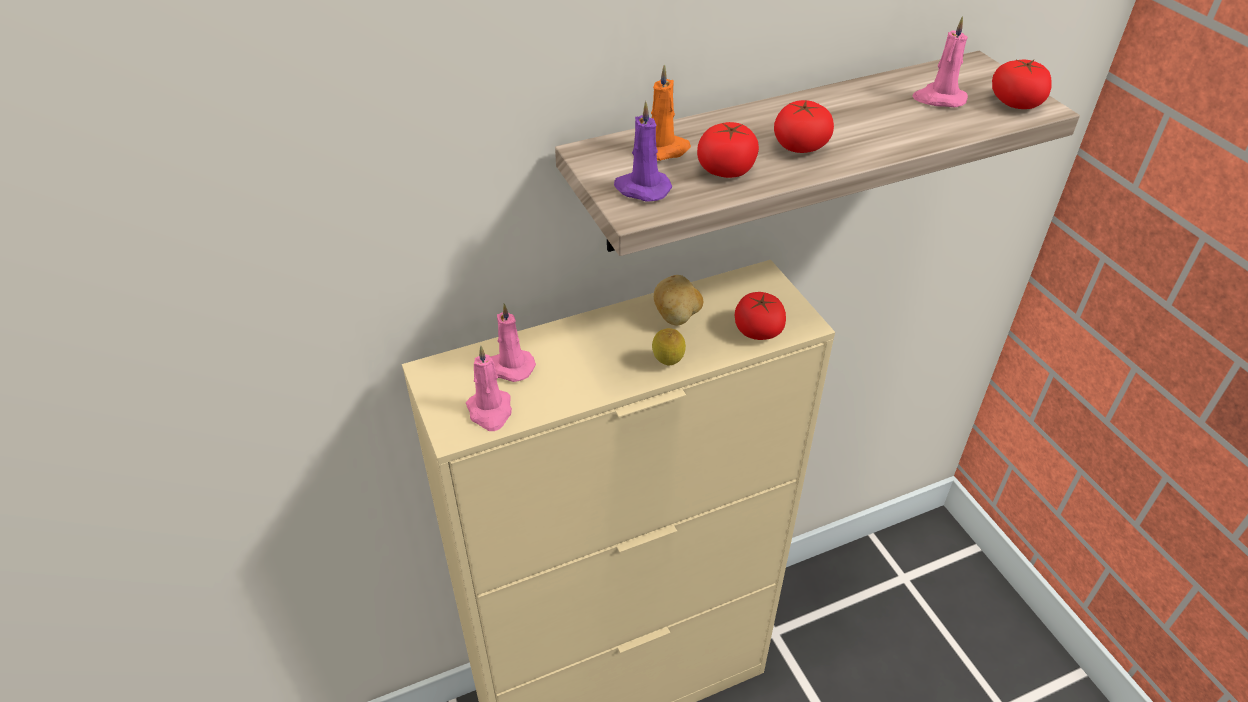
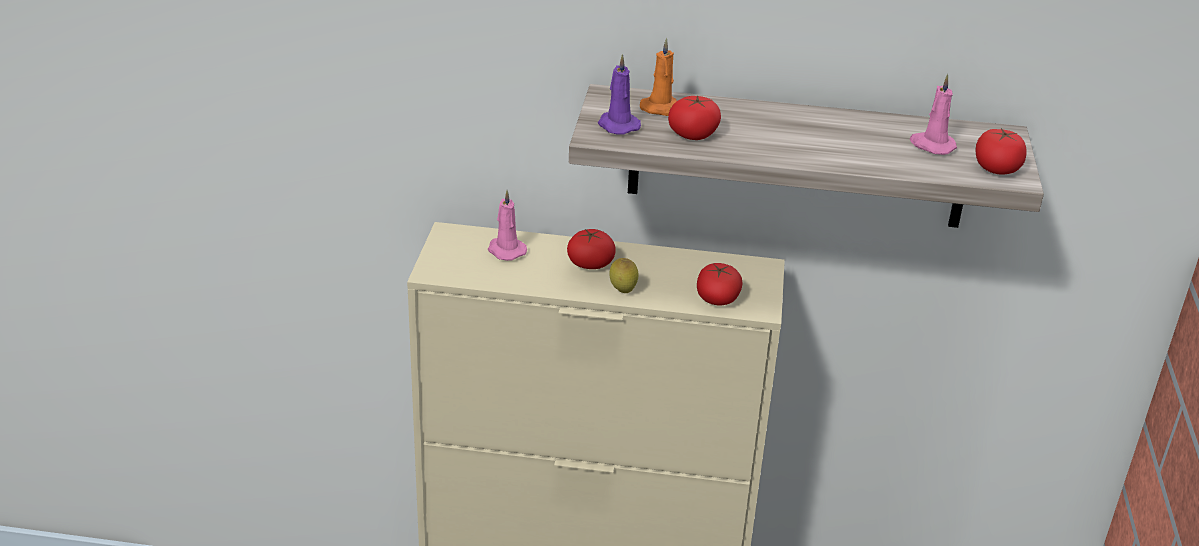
camera: 30 degrees right, 10 degrees down
pink candle [466,346,512,431] -> none
potato [654,275,703,325] -> none
tomato [774,100,834,153] -> tomato moved to [567,229,615,269]

